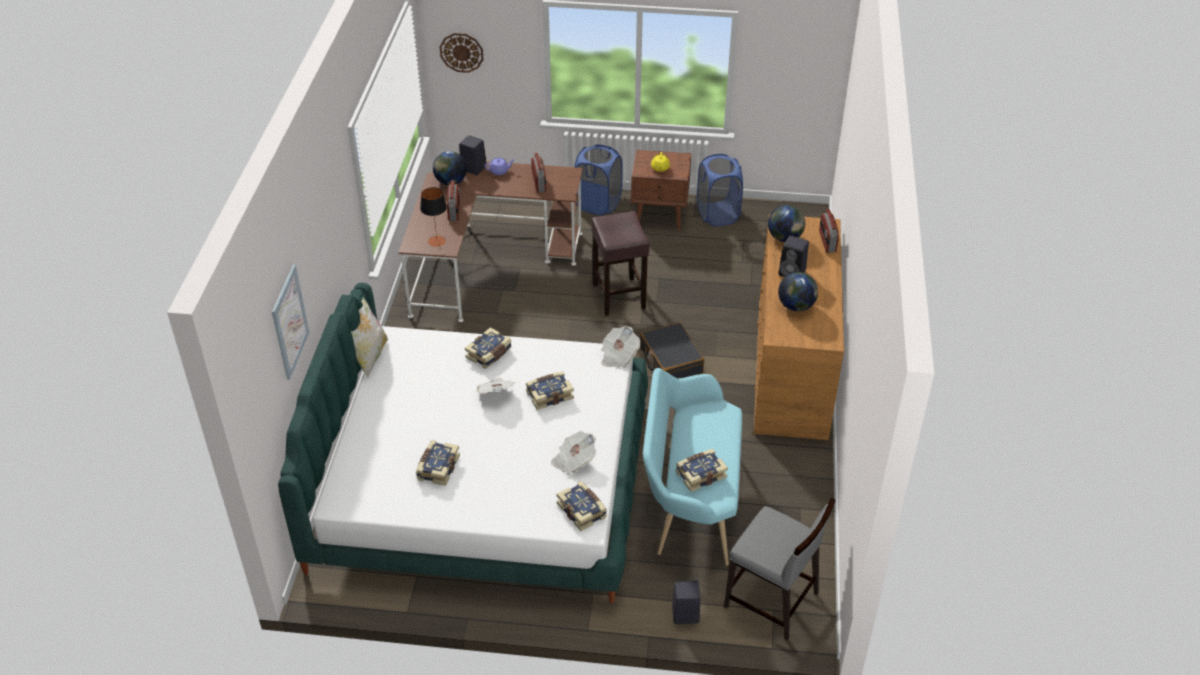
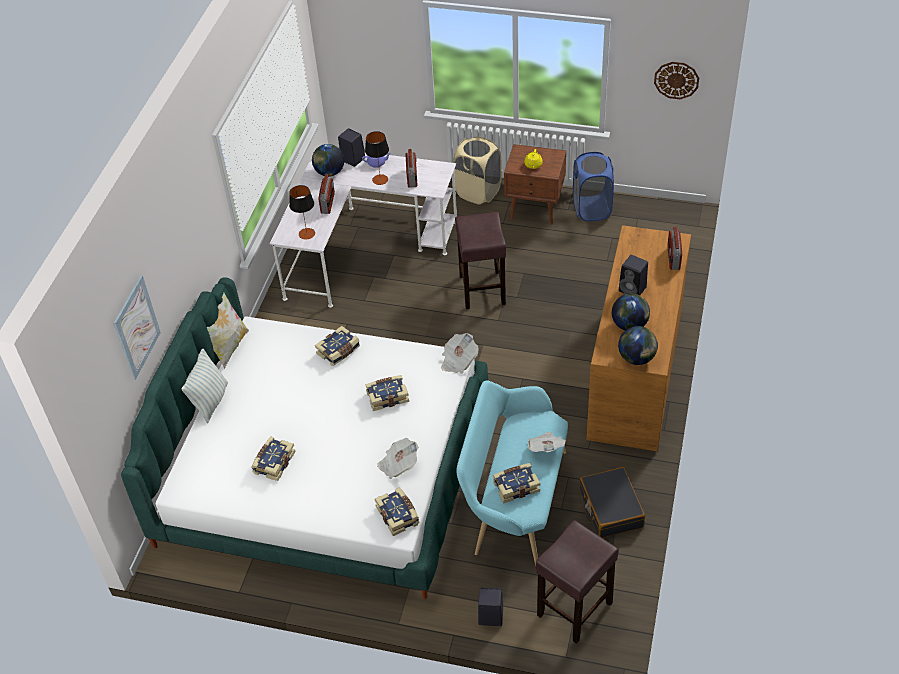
camera: 10 degrees right, 5 degrees up
brown desk [398,161,583,322] -> white desk [270,153,457,308]
wall clock [440,33,483,73] -> wall clock moved to [654,62,699,99]
newspaper [476,378,516,394] -> newspaper moved to [528,432,566,452]
blue laundry basket [575,144,623,215] -> beige laundry basket [453,136,502,204]
black suitcase [640,322,705,378] -> black suitcase moved to [580,467,645,538]
grey chair [724,498,835,640] -> brown stool [536,520,619,644]
globe [768,205,805,242] -> globe moved to [618,326,658,365]
none -> pillow [181,349,228,423]
none -> table lamp [365,131,389,185]

